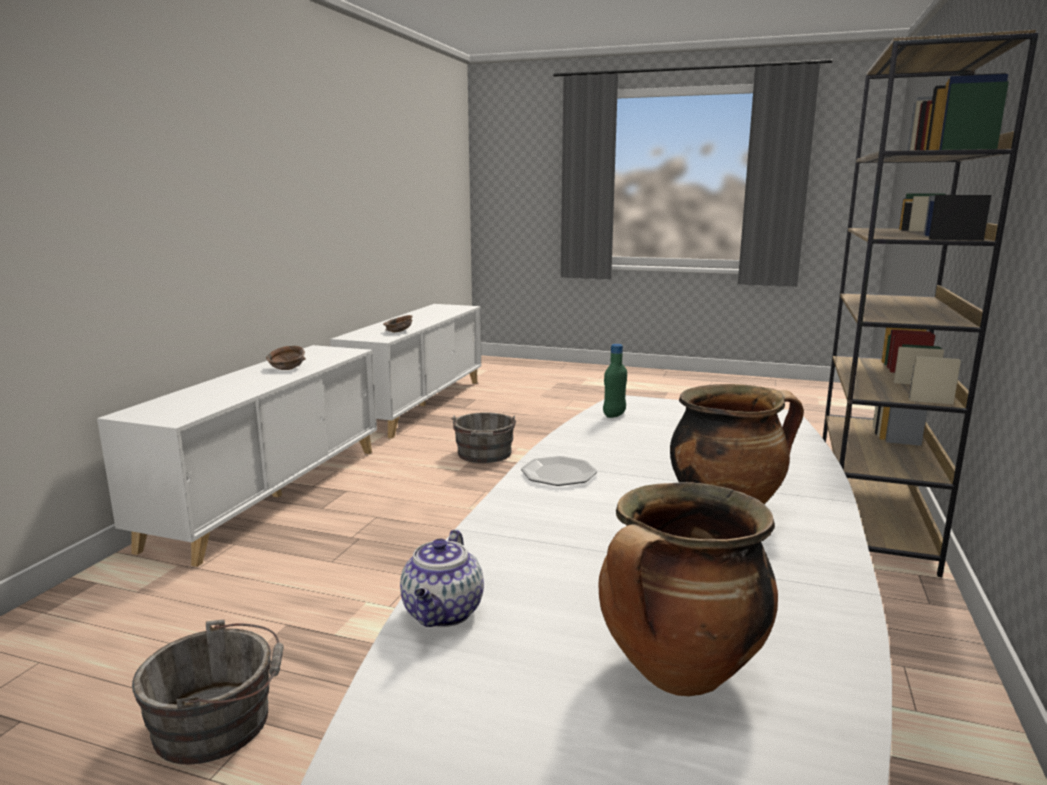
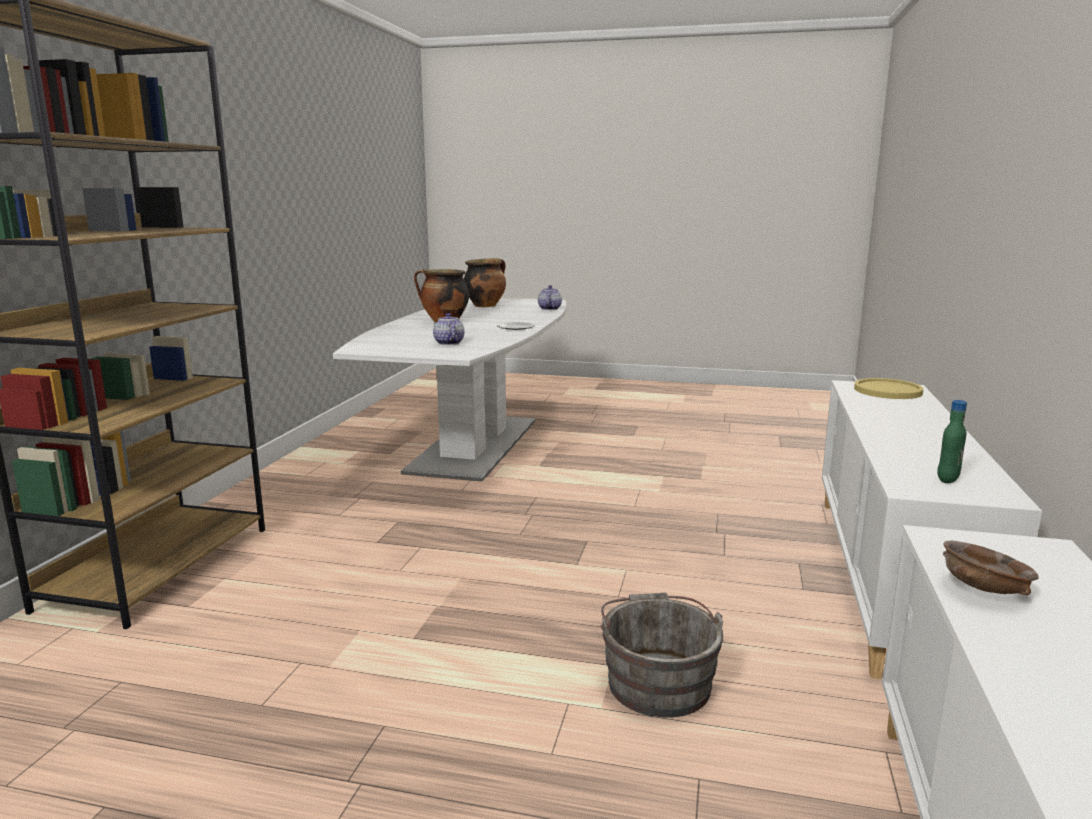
camera: 175 degrees right, 0 degrees up
grey bucket [132,619,284,764] -> none
brown bowl [266,346,306,370] -> none
green bottle [603,344,627,418] -> green bottle moved to [937,400,967,483]
none -> teapot [433,313,464,345]
none -> yellow plate [854,378,923,399]

